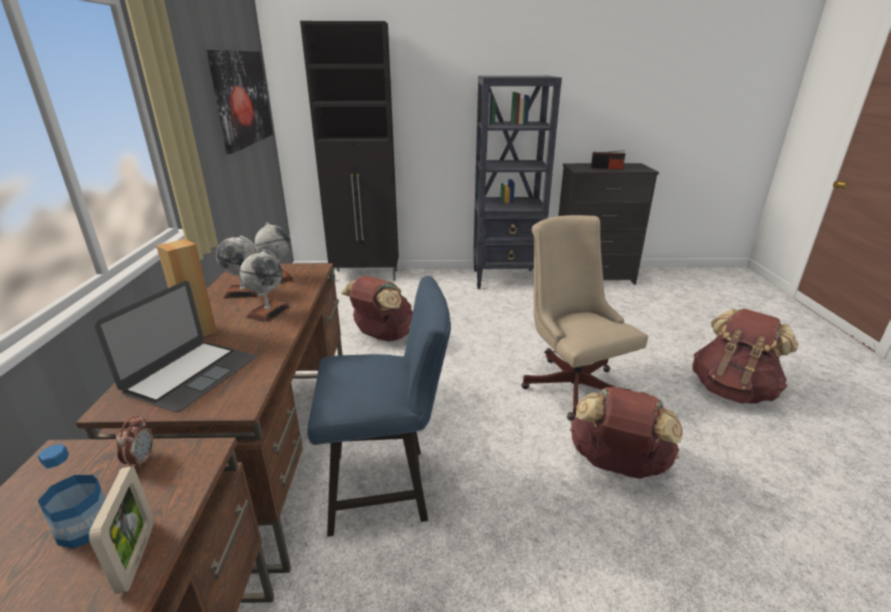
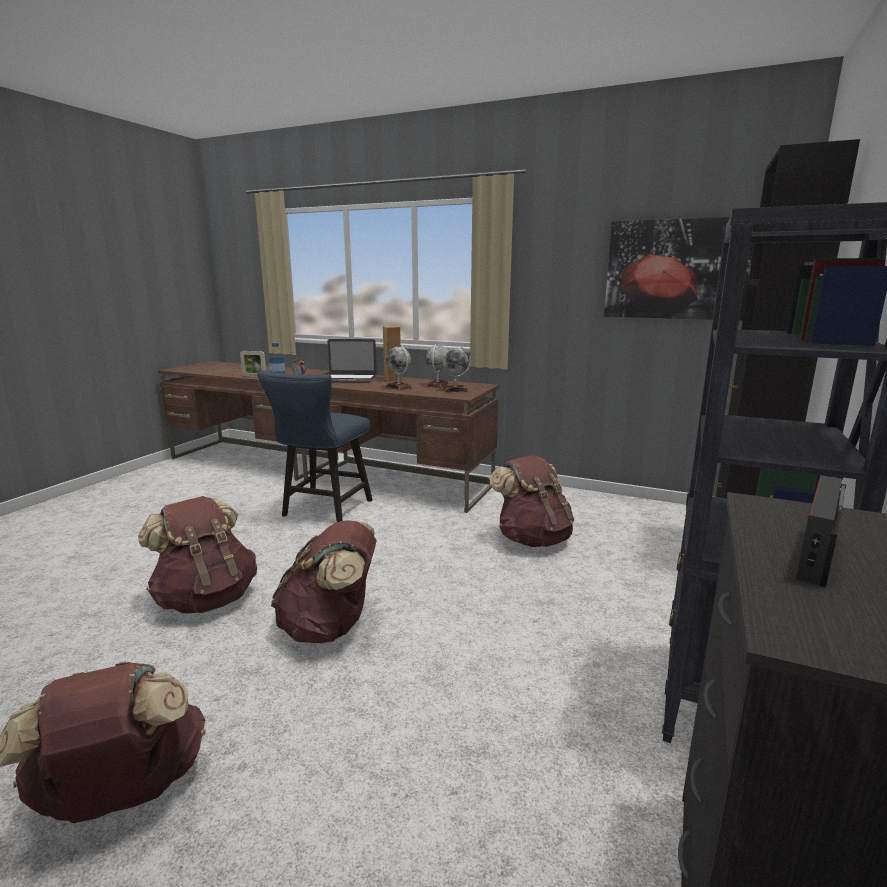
camera: 115 degrees right, 10 degrees down
laptop [94,281,256,412] -> laptop turned 45 degrees counterclockwise [327,339,377,383]
beige office chair [521,215,648,421] -> brown backpack [271,520,377,643]

